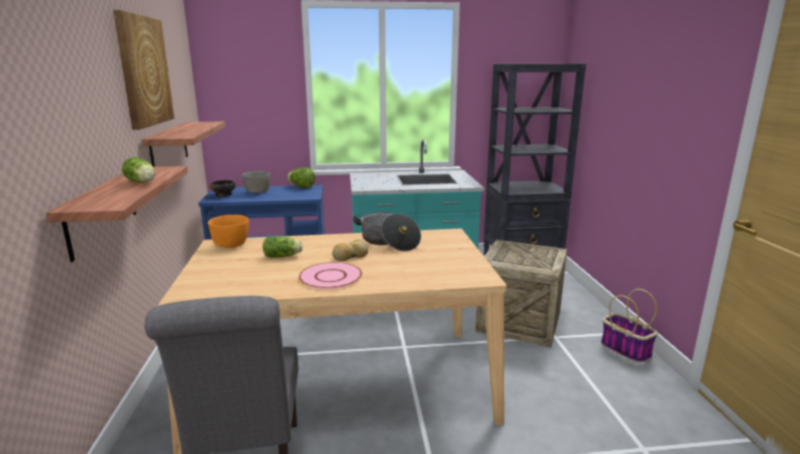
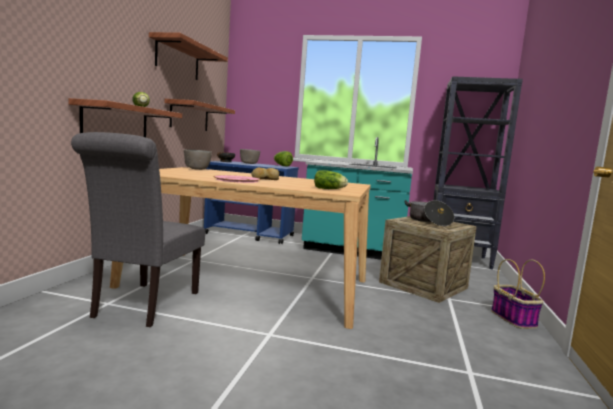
camera: 20 degrees right, 10 degrees down
picture [113,10,174,130] -> shelf [149,32,228,80]
orange bowl [208,215,249,248] -> grey bowl [184,149,212,170]
lettuce [263,236,303,258] -> lettuce moved to [314,170,348,189]
cooking pot [352,212,421,252] -> cooking pot moved to [405,200,454,226]

